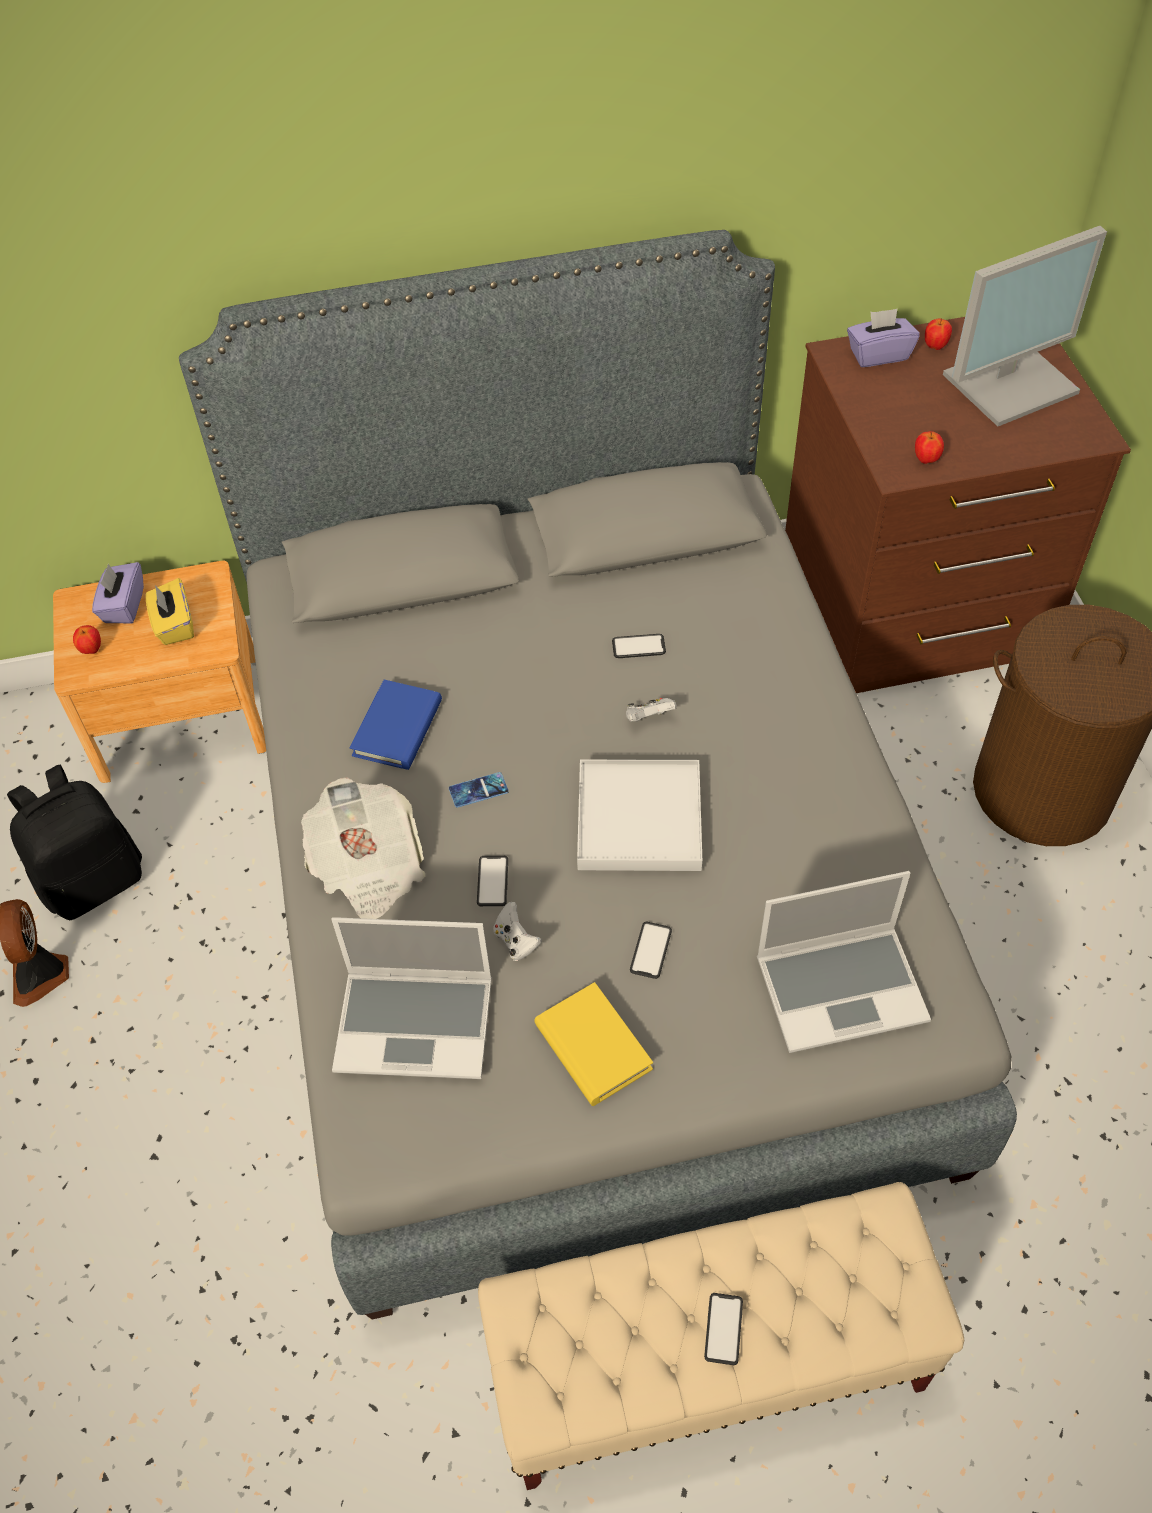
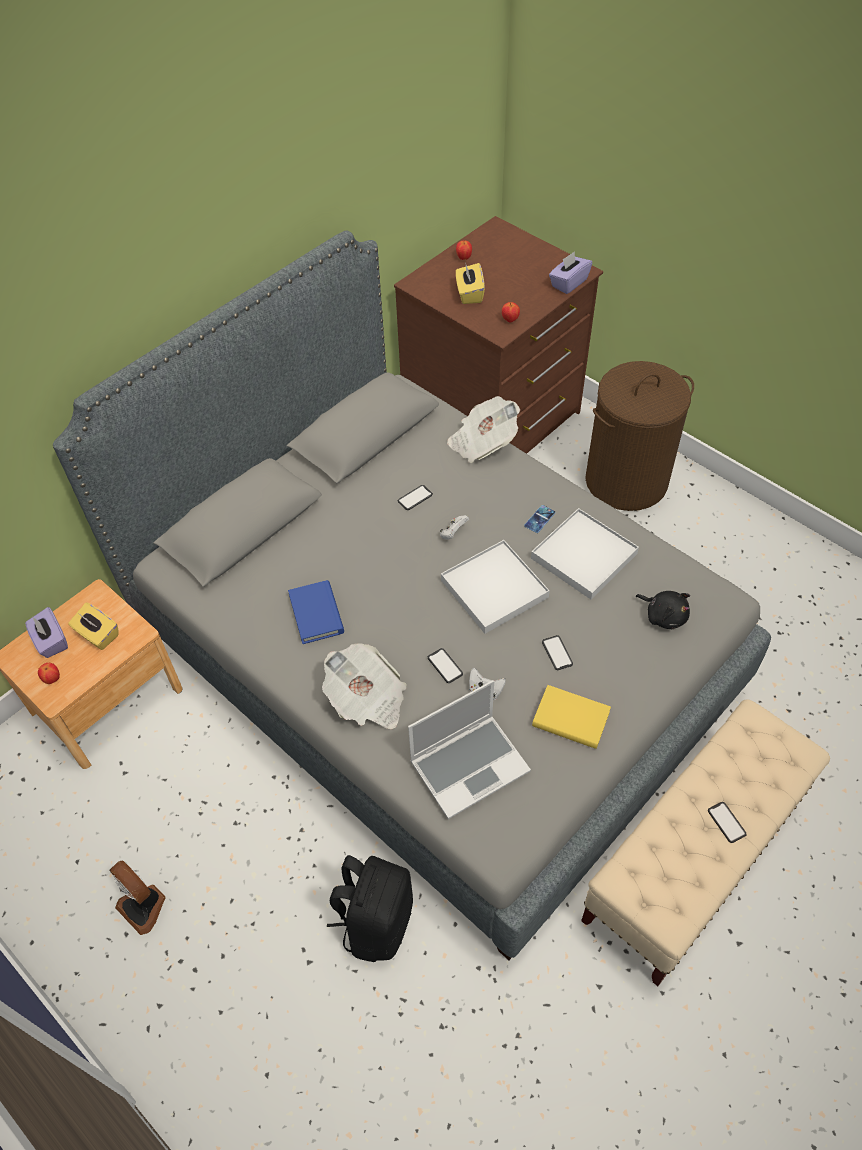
camera: 35 degrees left, 0 degrees up
black backpack [7,765,142,920] -> black backpack moved to [327,855,413,962]
phone [449,772,509,808] -> phone moved to [524,505,556,533]
laptop [757,871,931,1053] -> black plush toy [636,591,690,629]
purple tissue box [847,309,920,367] -> purple tissue box moved to [549,252,592,294]
monitor [943,226,1107,427] -> none
none -> newspaper [447,396,520,463]
none -> yellow tissue box [456,262,485,304]
none -> white tray [531,508,639,599]

